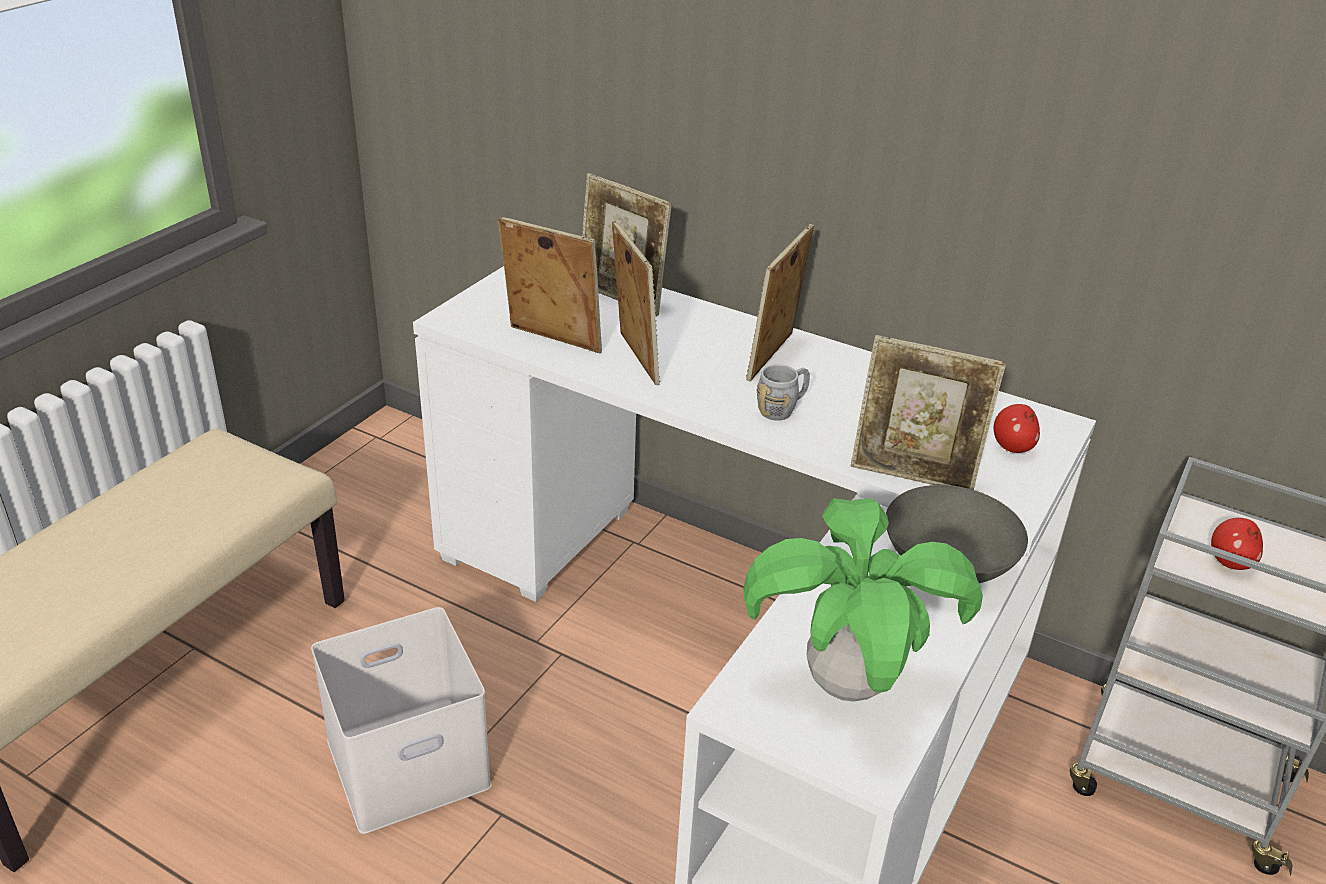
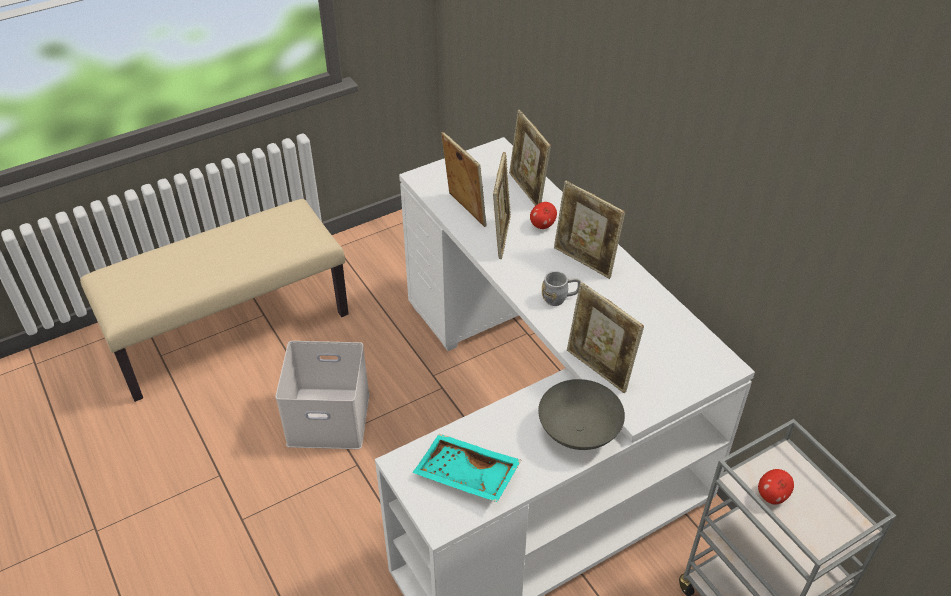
camera: 30 degrees right, 10 degrees up
potted plant [744,498,983,702] -> turquoise tray [412,434,521,502]
picture frame [746,224,814,381] -> picture frame turned 105 degrees counterclockwise [554,181,625,279]
apple [994,404,1040,453] -> apple moved to [530,202,557,229]

